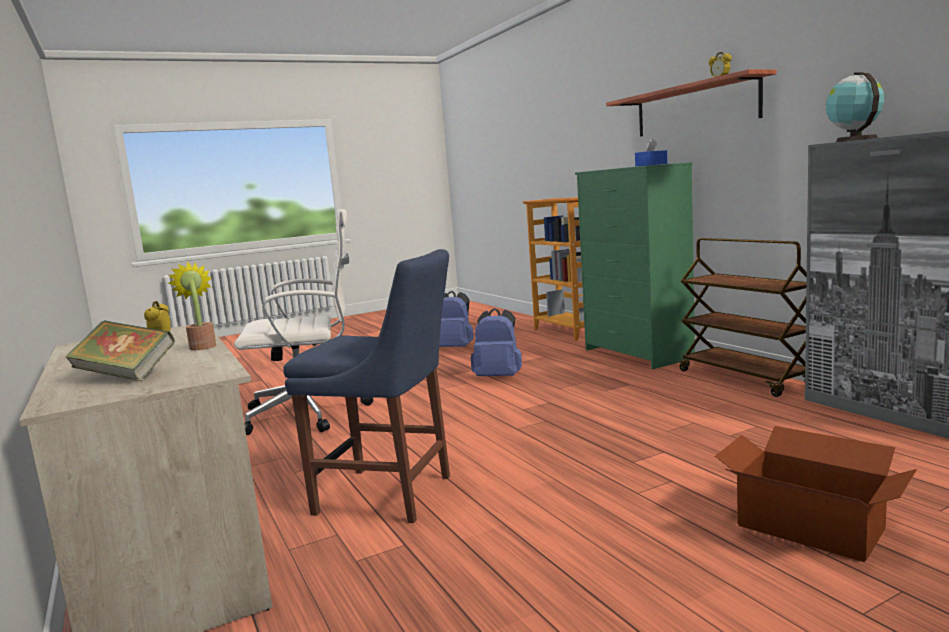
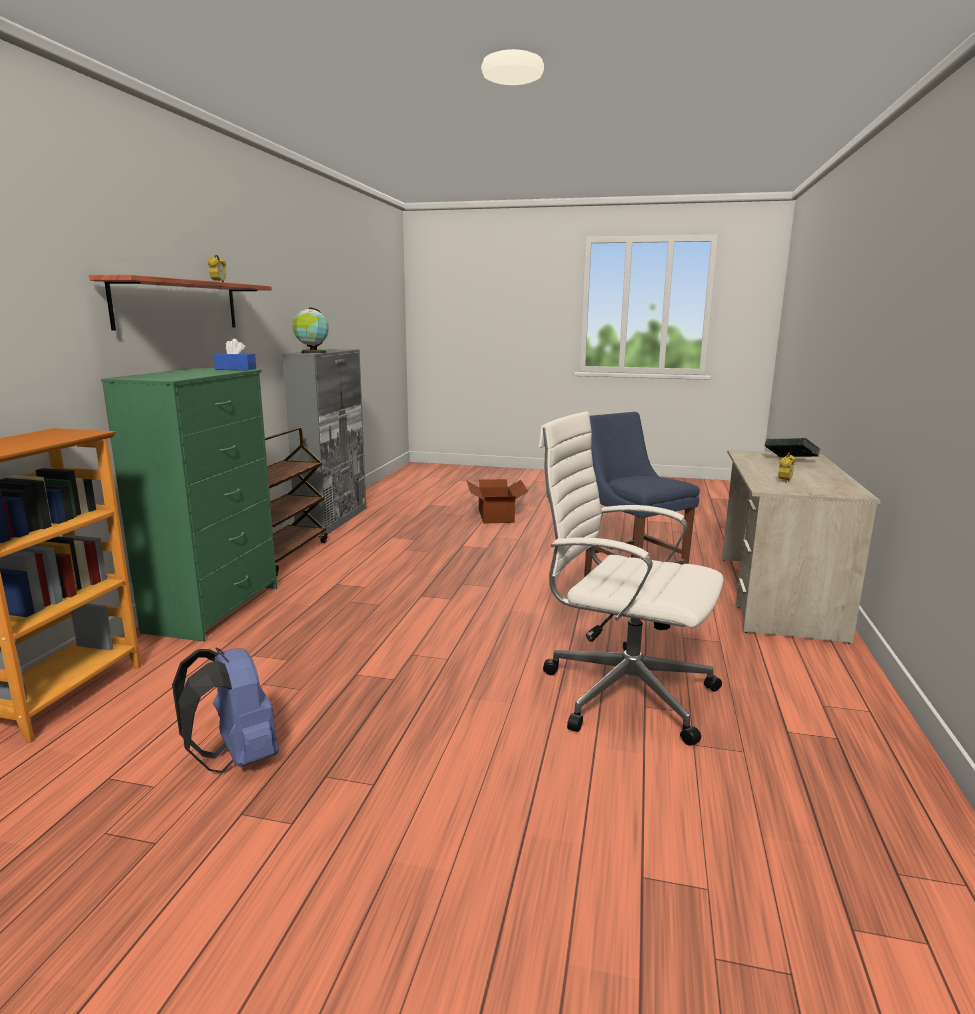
camera: 140 degrees left, 5 degrees up
potted plant [168,262,216,350] -> none
blue backpack [471,308,522,376] -> none

